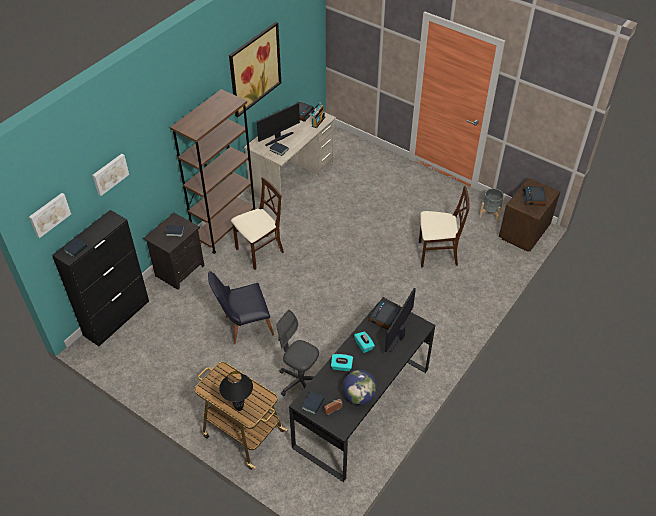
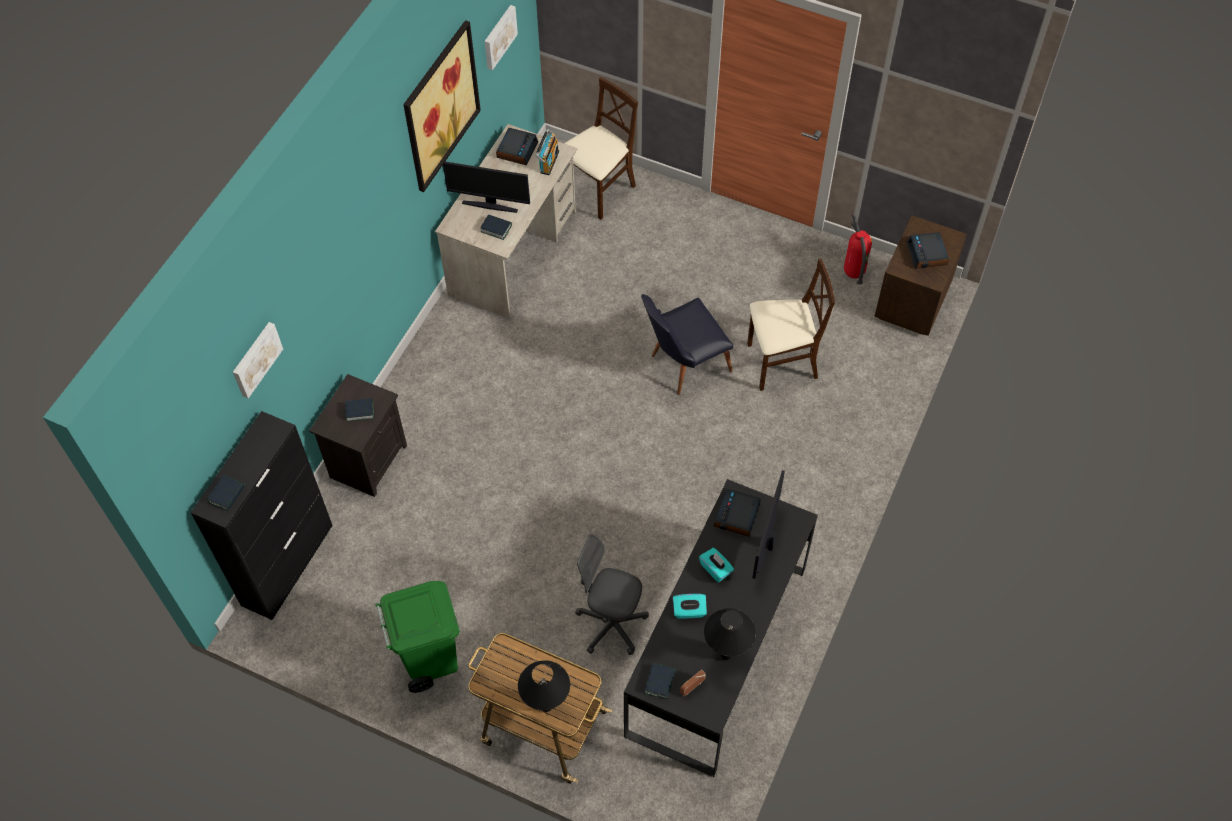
camera: 10 degrees left, 10 degrees up
picture [29,193,71,238] -> picture moved to [485,5,518,70]
brown bookcase [170,89,255,254] -> none
black chair [208,271,274,344] -> black chair moved to [641,294,733,395]
beige chair [231,177,284,270] -> beige chair moved to [564,77,638,220]
monitor [257,103,300,146] -> monitor turned 60 degrees clockwise [443,162,530,213]
globe [343,370,377,405] -> black table lamp [704,608,756,660]
grey planter [479,188,504,222] -> fire extinguisher [844,214,872,285]
none -> green trash can [375,581,460,693]

